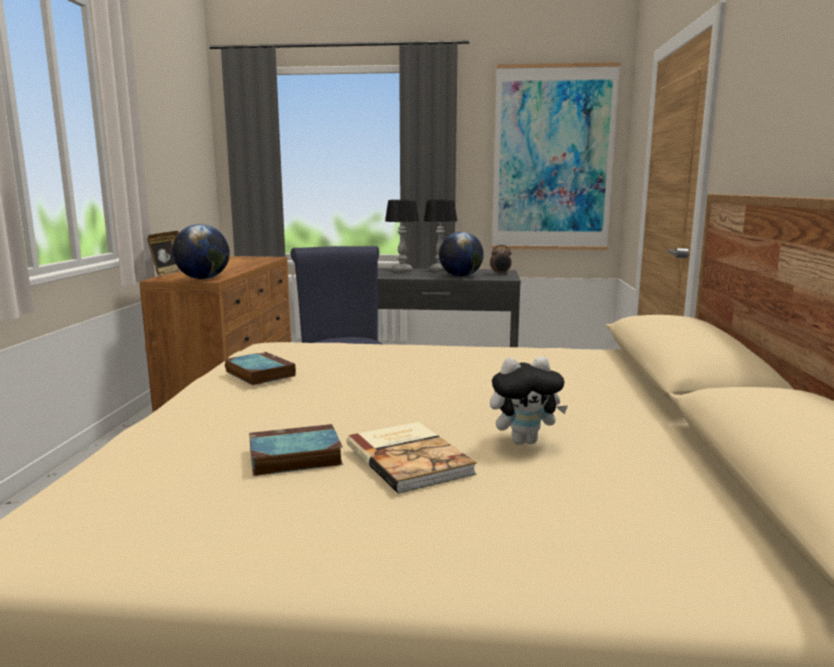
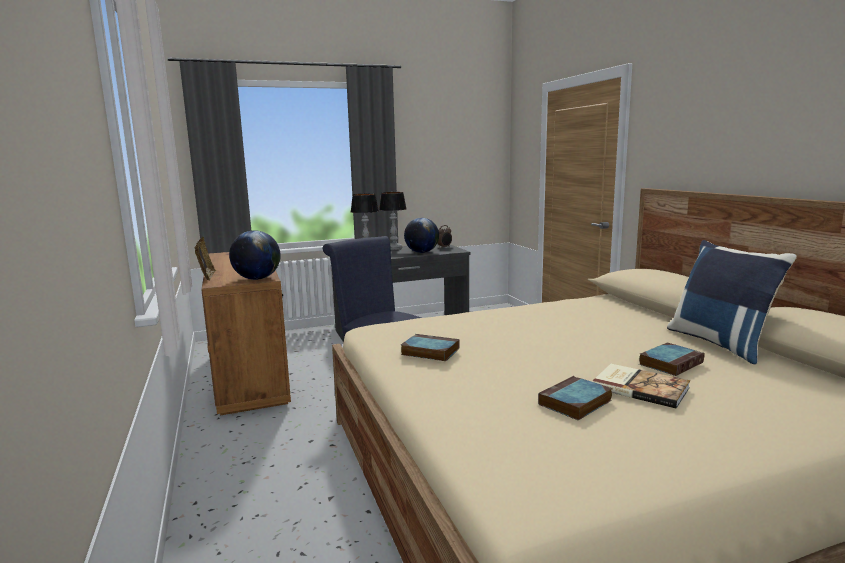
camera: 25 degrees left, 0 degrees up
plush toy [490,356,568,445] -> book [639,343,705,376]
picture [492,62,621,250] -> none
none -> blue pillow [667,240,797,365]

